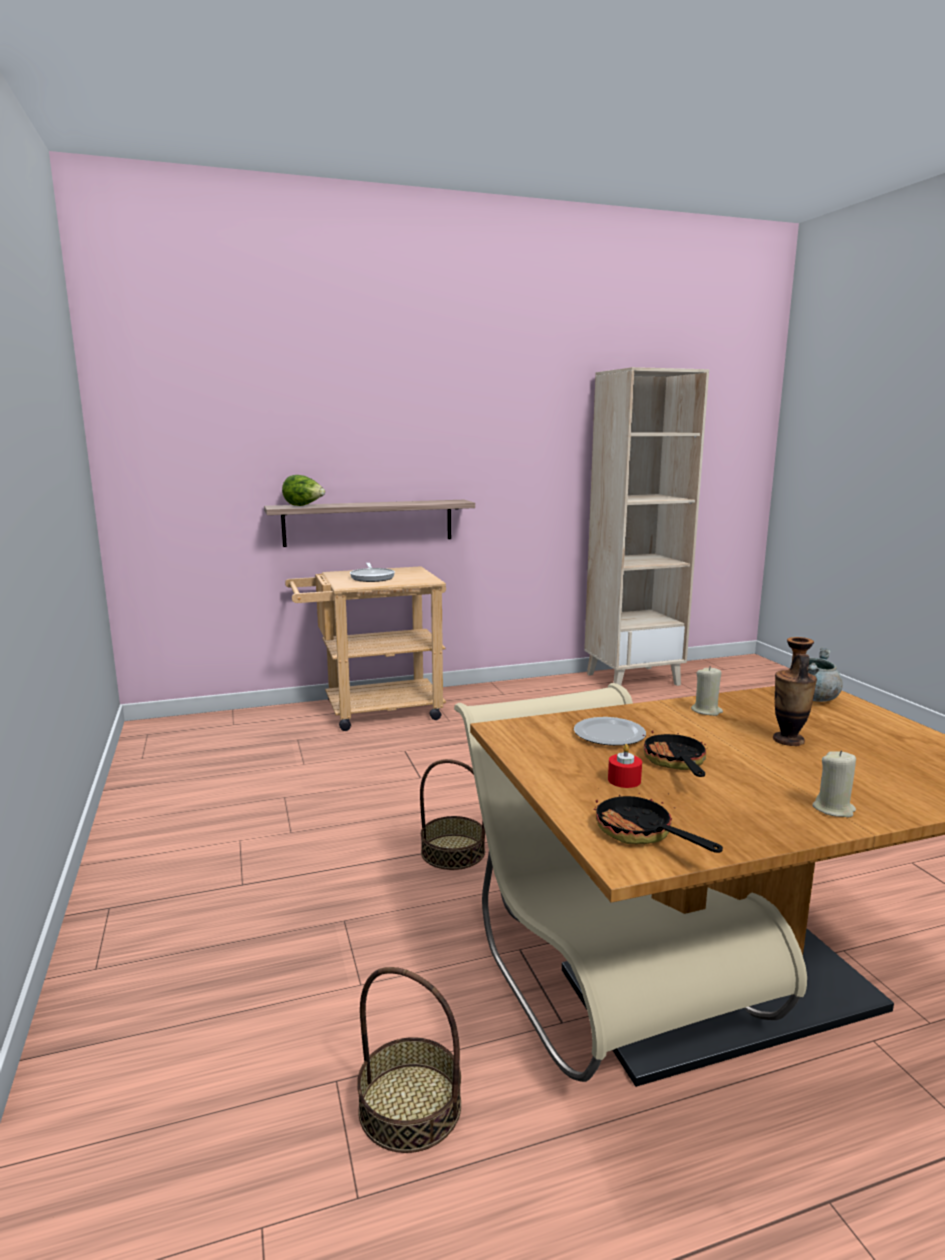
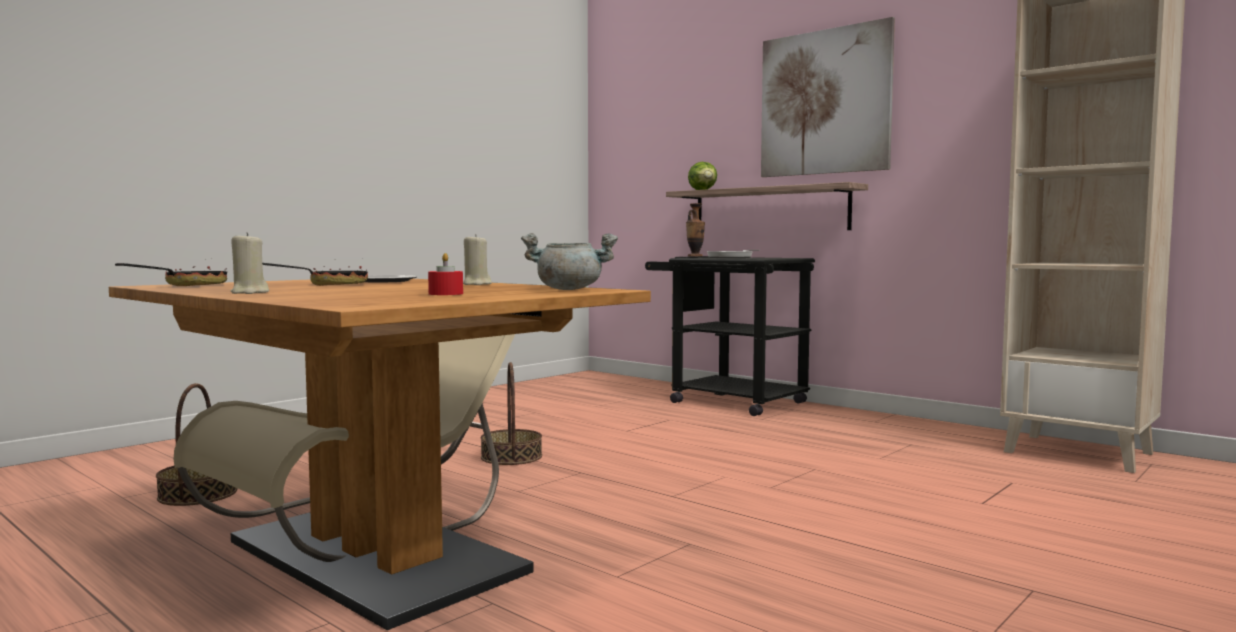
camera: 60 degrees right, 10 degrees down
beige cart [285,566,446,731] -> black cart [645,256,815,416]
red candle [608,744,642,788] -> red candle moved to [428,253,463,295]
vase [773,637,817,746] -> vase moved to [686,203,705,256]
none -> picture [761,17,895,177]

